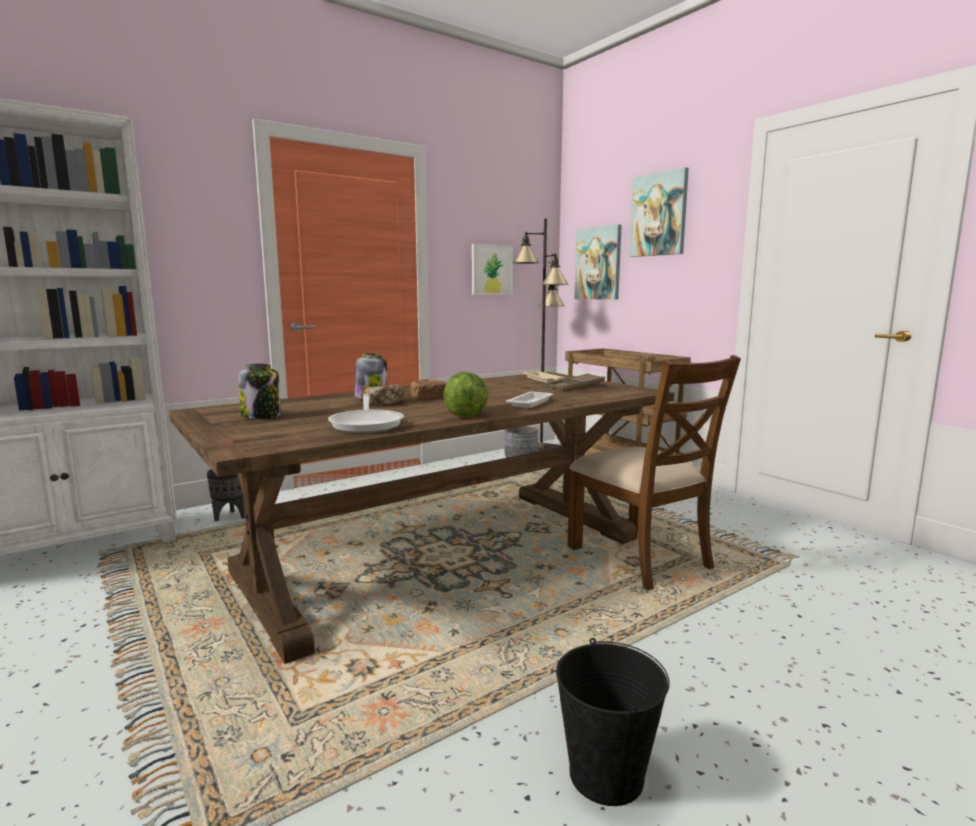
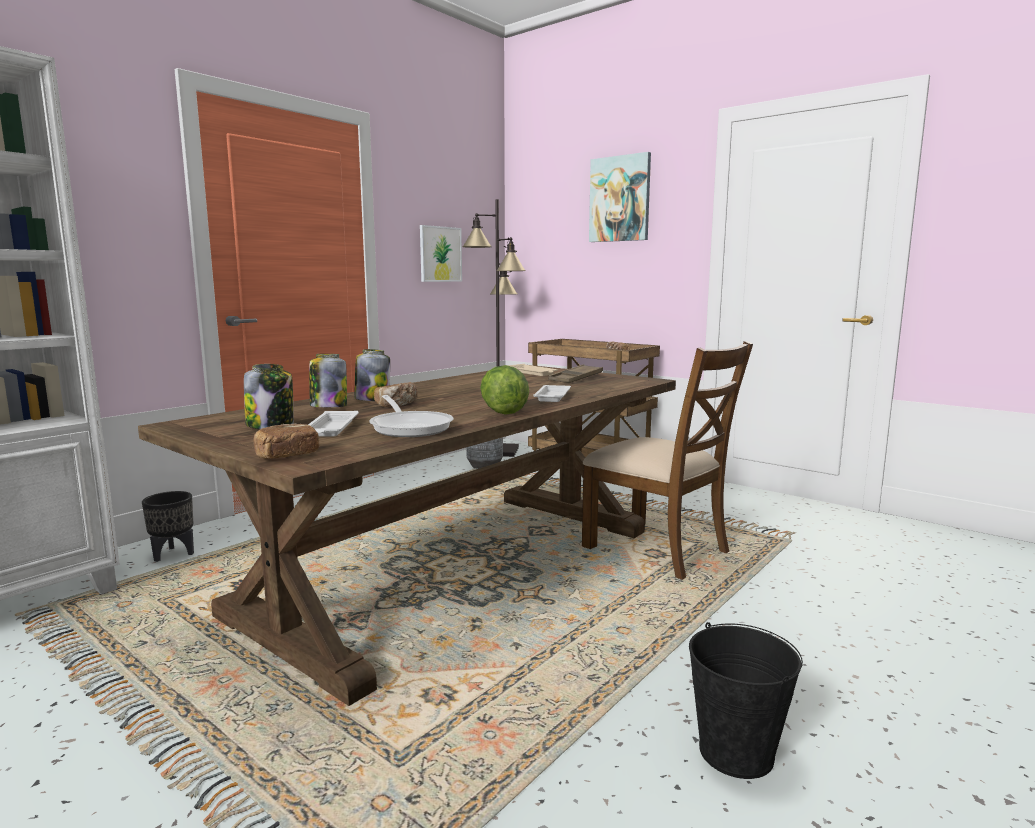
camera: 15 degrees left, 0 degrees up
bread [410,379,446,398] -> bread moved to [253,424,320,459]
picture [575,224,622,300] -> none
none -> white tray [308,411,358,437]
none -> jar [309,354,347,408]

